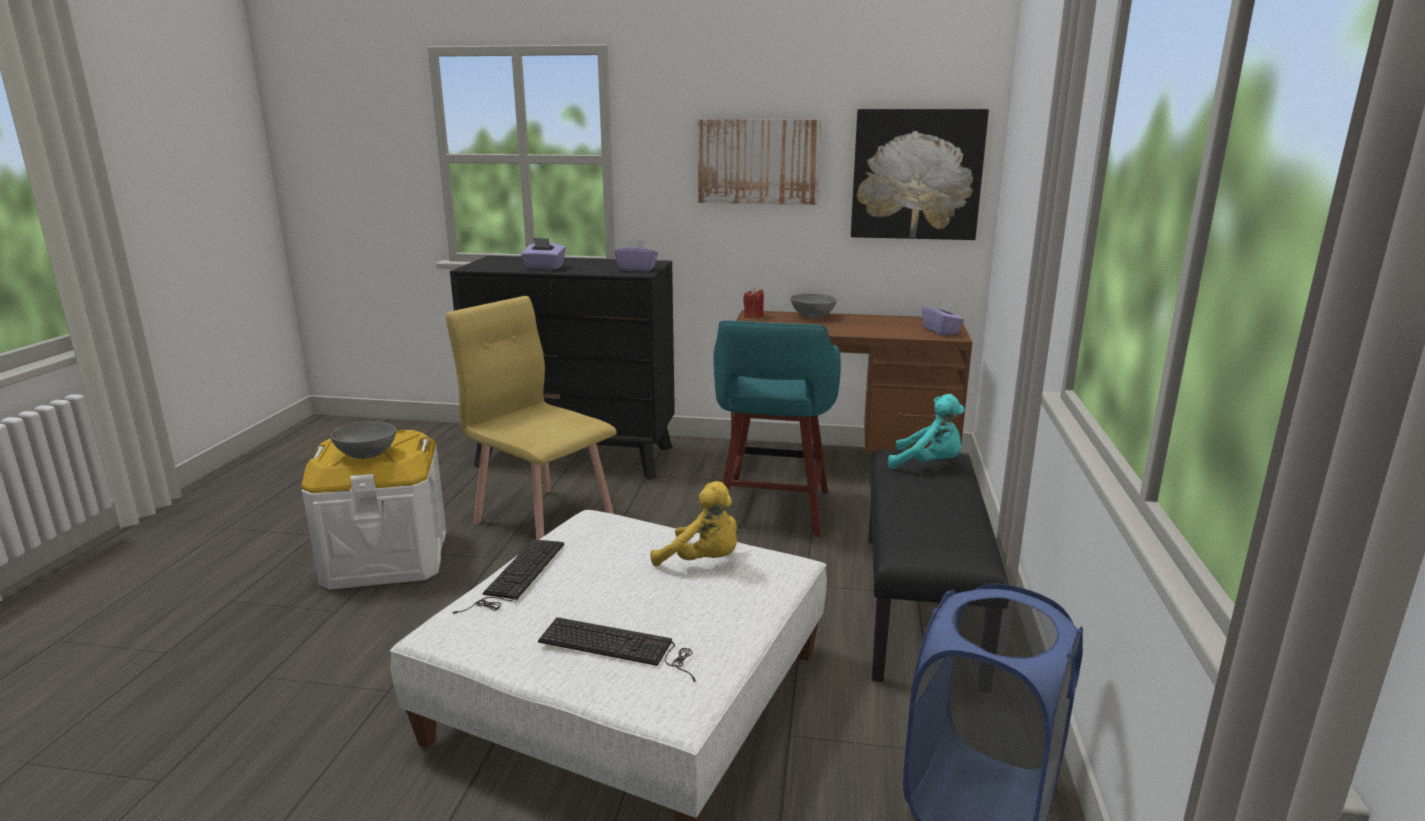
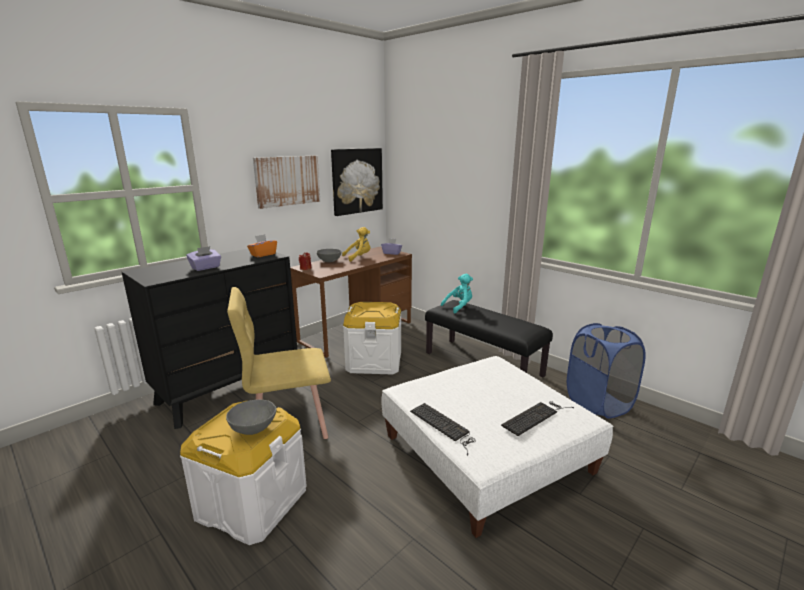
camera: 55 degrees left, 0 degrees up
purple tissue box [614,238,658,271] -> orange tissue box [247,234,277,257]
yellow plush toy [650,481,737,566] -> yellow plush toy moved to [342,227,370,262]
turquoise stool [713,320,841,537] -> white storage box [343,302,401,375]

